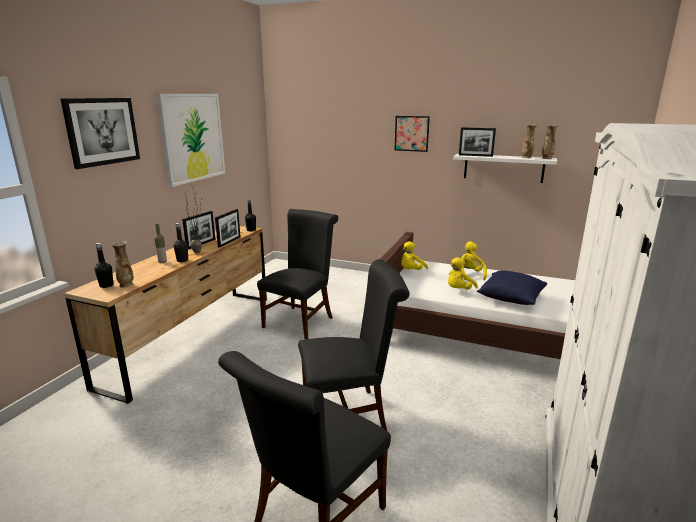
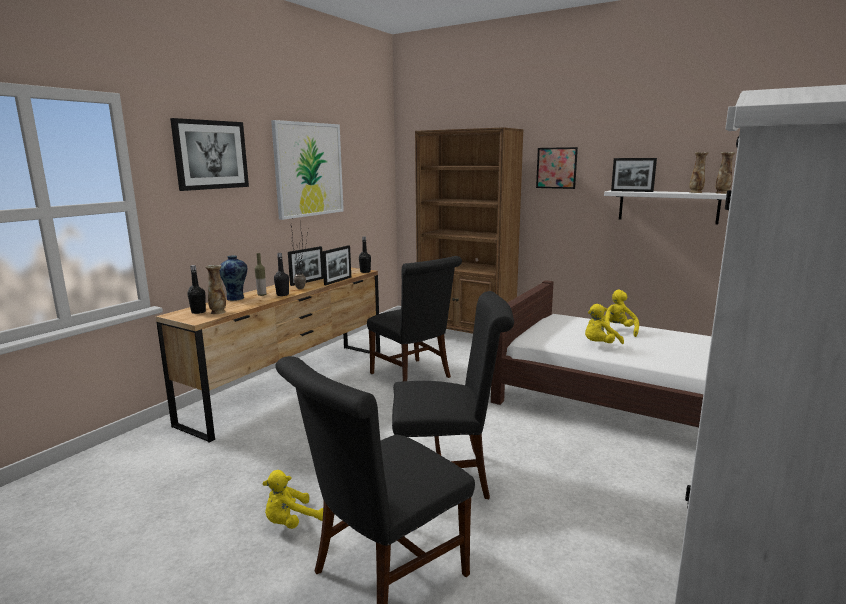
camera: 10 degrees right, 5 degrees down
black chair [257,209,338,340] -> black chair turned 105 degrees clockwise [367,256,462,381]
yellow plush toy [401,241,428,270] -> yellow plush toy moved to [263,470,323,529]
blue pillow [477,270,547,305] -> none
none -> vase [220,255,247,301]
none -> brown bookcase [415,127,524,334]

